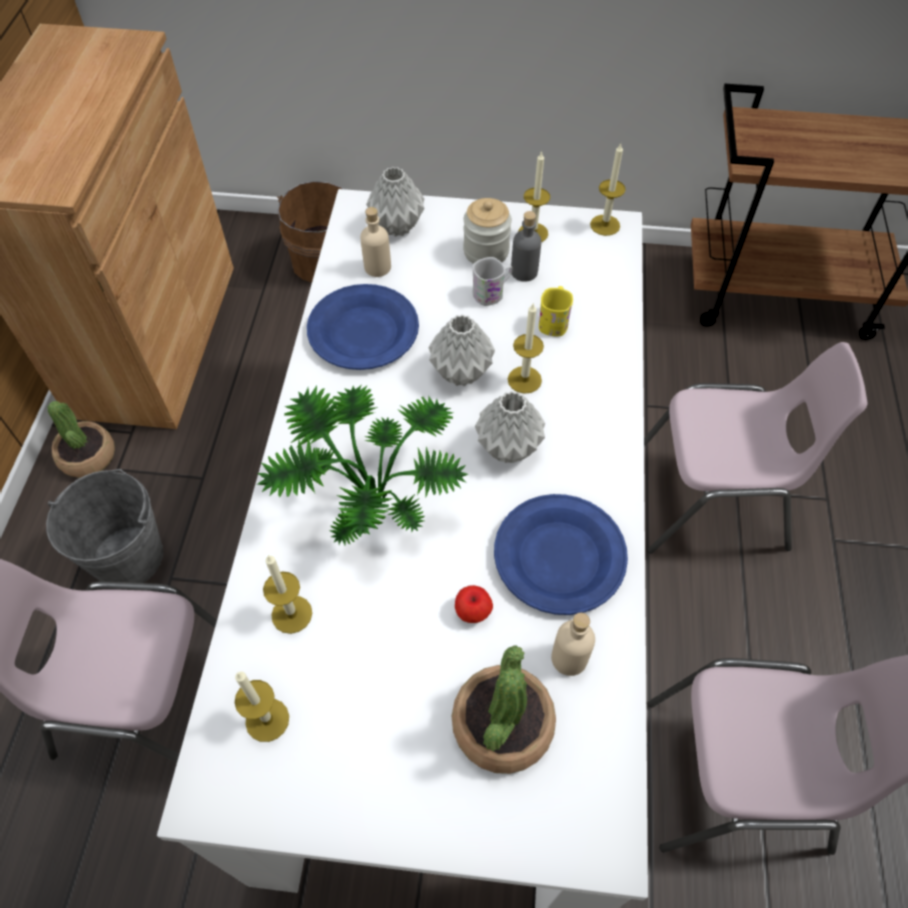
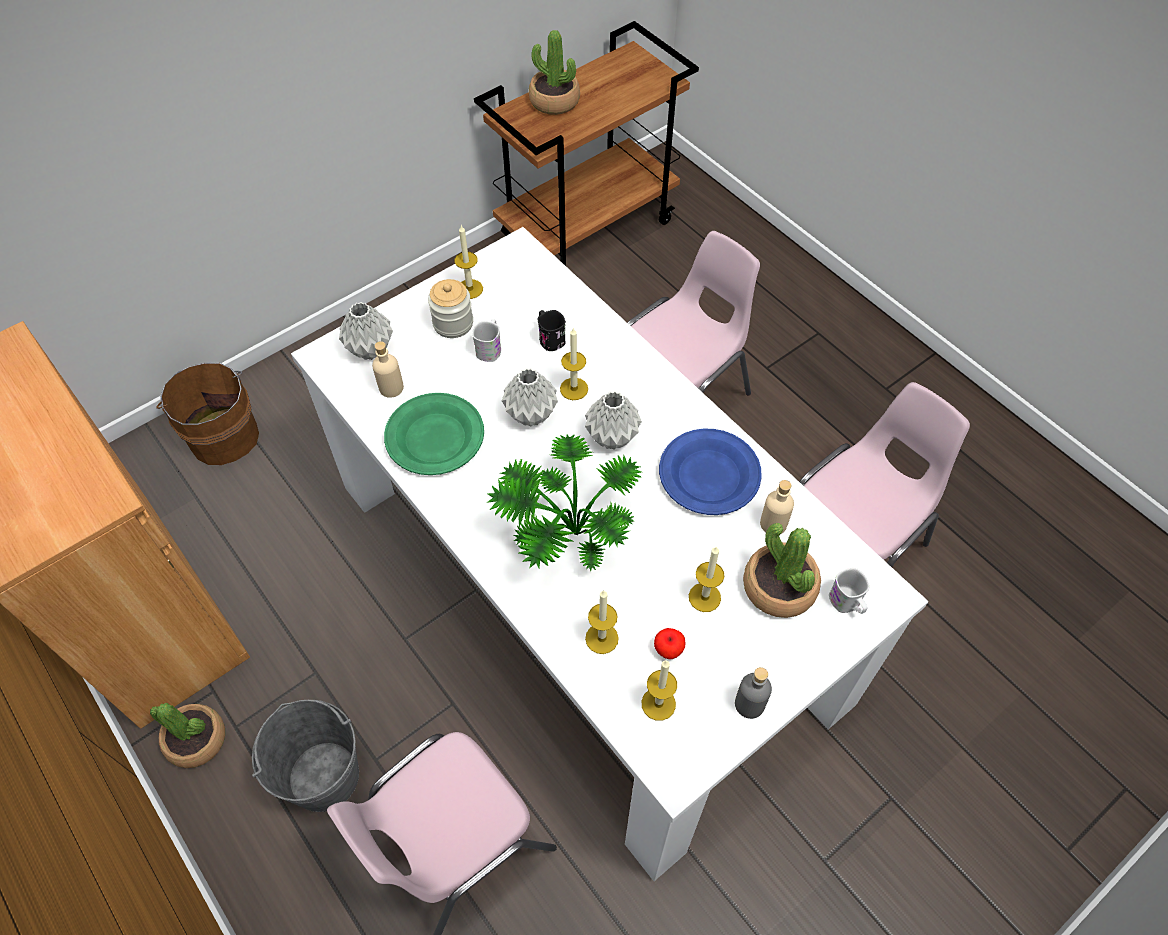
camera: 45 degrees left, 0 degrees up
blue plate [307,284,419,370] -> green plate [384,393,484,475]
apple [455,585,493,623] -> apple moved to [654,628,686,659]
grey bottle [511,211,541,282] -> grey bottle moved to [735,667,772,719]
yellow mug [539,286,573,336] -> black mug [538,310,566,351]
candle [590,144,626,236] -> candle moved to [689,546,724,612]
none -> potted plant [529,30,580,115]
none -> white mug [829,568,870,614]

